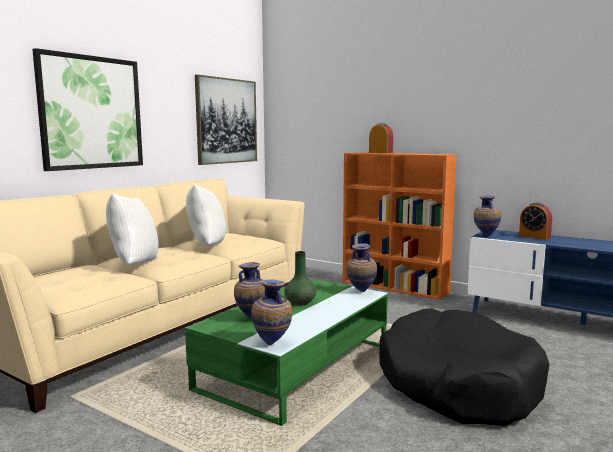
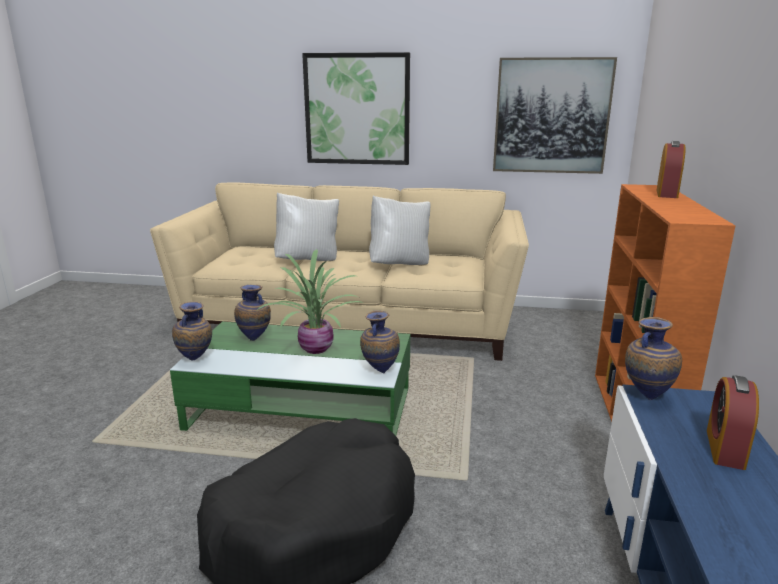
camera: 65 degrees right, 10 degrees up
green vase [284,251,317,305] -> potted plant [255,249,366,354]

